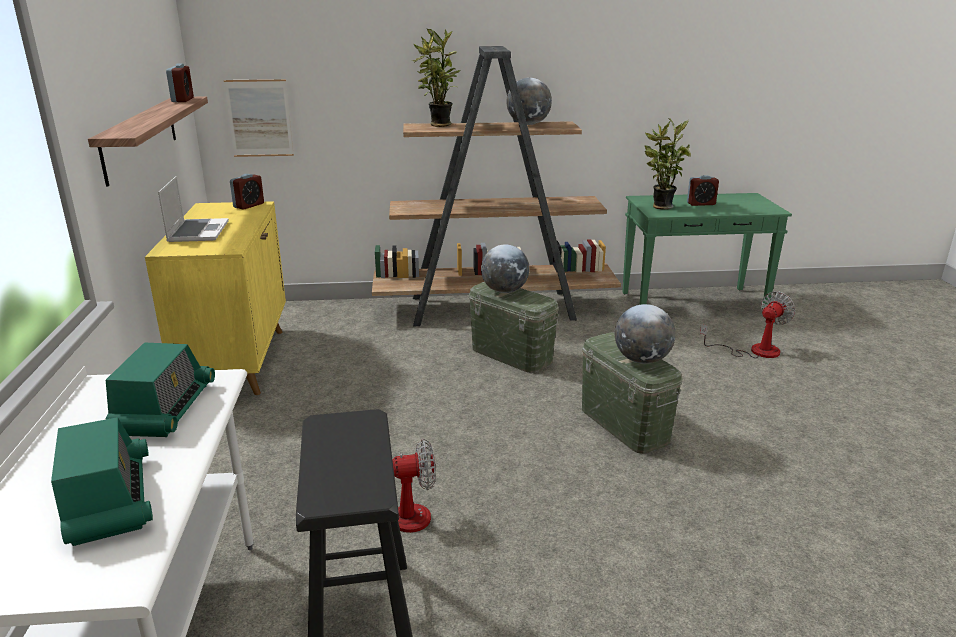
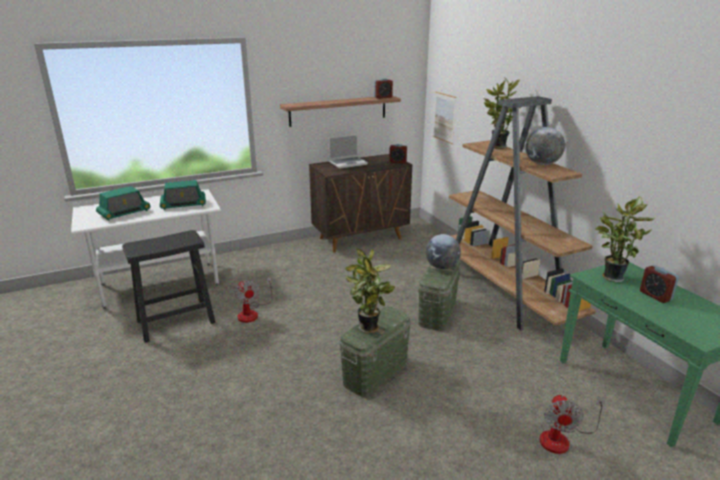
camera: 70 degrees right, 0 degrees up
yellow cabinet [145,201,286,395] -> brown cabinet [309,154,412,253]
globe [615,304,676,364] -> potted plant [345,248,395,334]
fan [700,292,795,358] -> fan turned 75 degrees clockwise [540,395,606,454]

